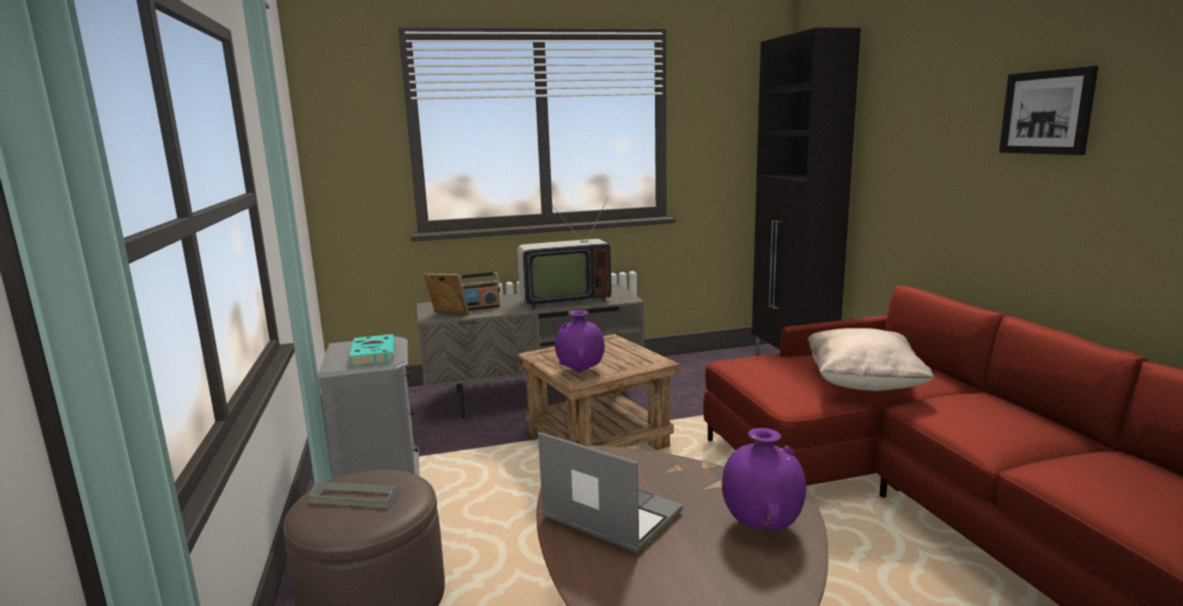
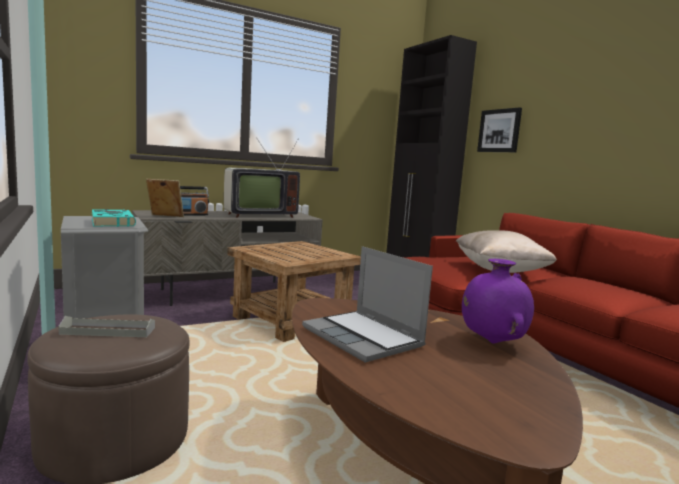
camera: 15 degrees left, 5 degrees down
laptop [538,432,683,553] -> laptop turned 150 degrees counterclockwise [302,246,433,363]
purple vase [555,310,605,372] -> none
picture [999,66,1098,155] -> picture moved to [477,107,522,152]

